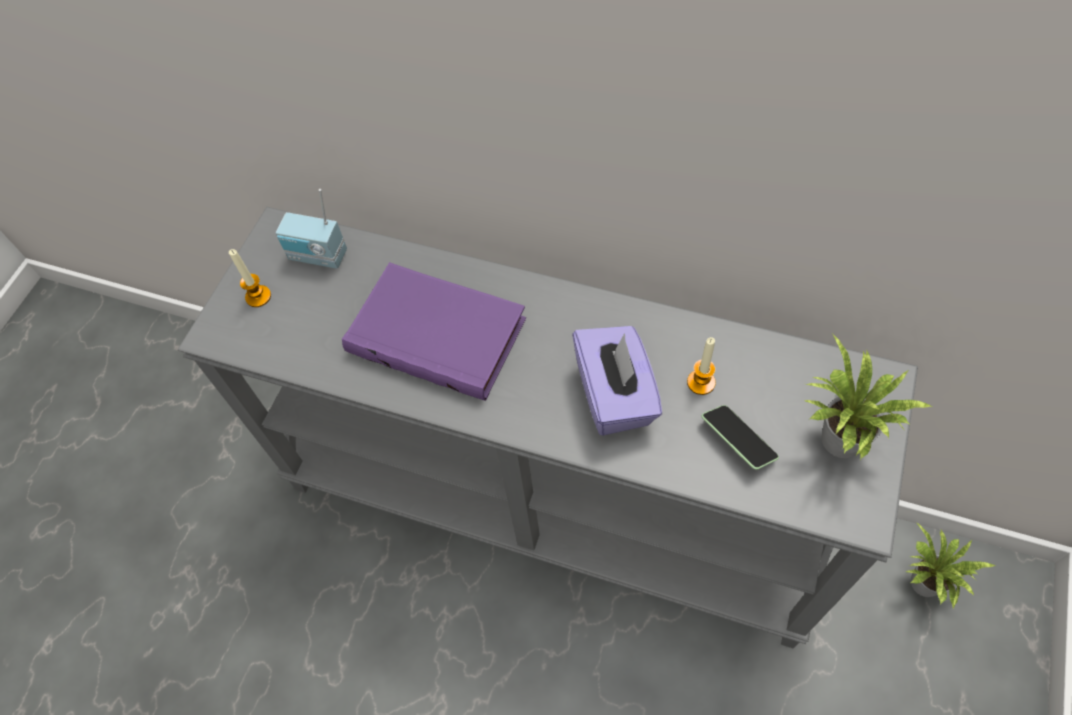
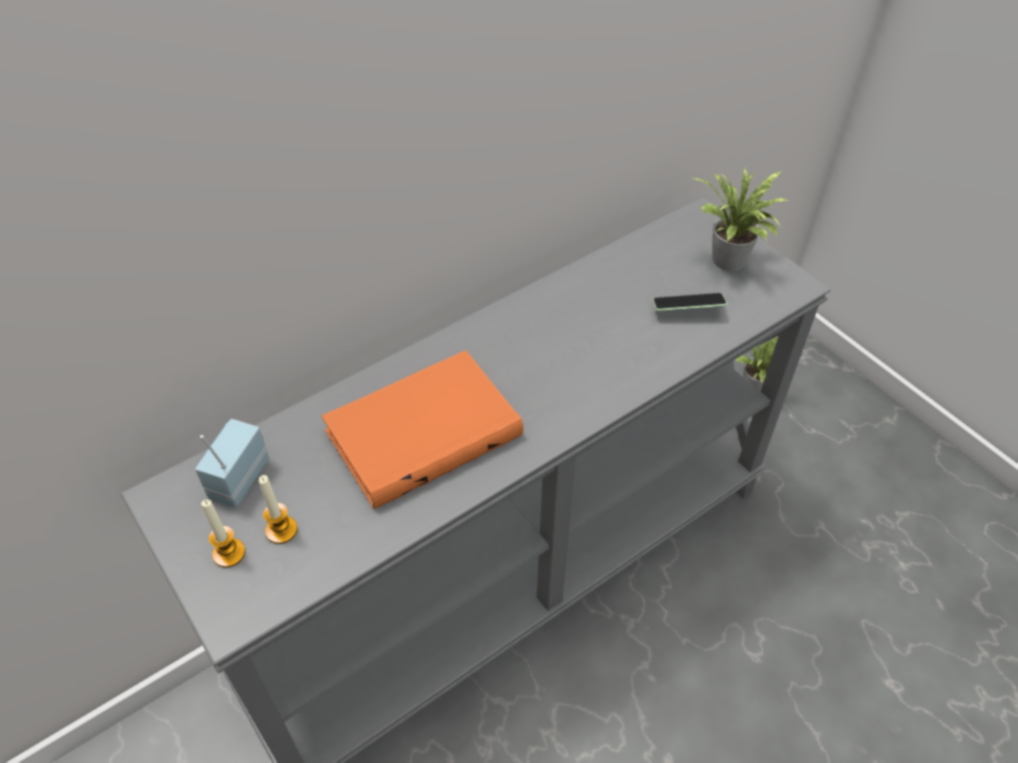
camera: 60 degrees left, 10 degrees down
radio [276,189,347,269] -> radio turned 150 degrees clockwise [195,419,269,508]
purple book [342,262,526,401] -> orange book [321,350,523,509]
purple tissue box [572,326,662,436] -> none
candle [687,337,716,395] -> candle moved to [259,475,297,544]

